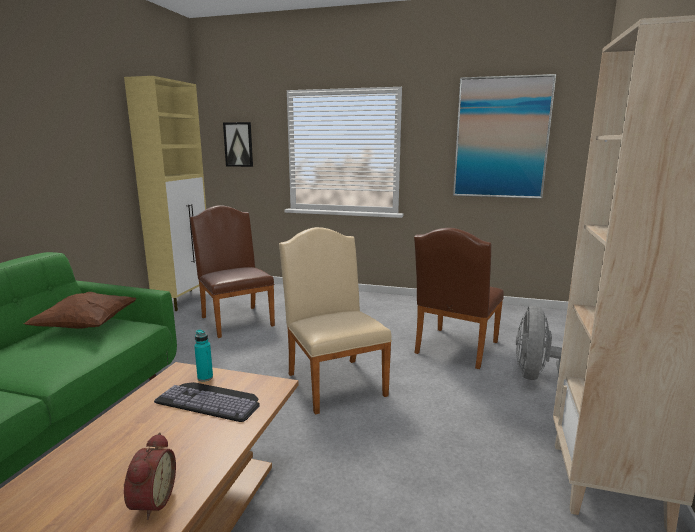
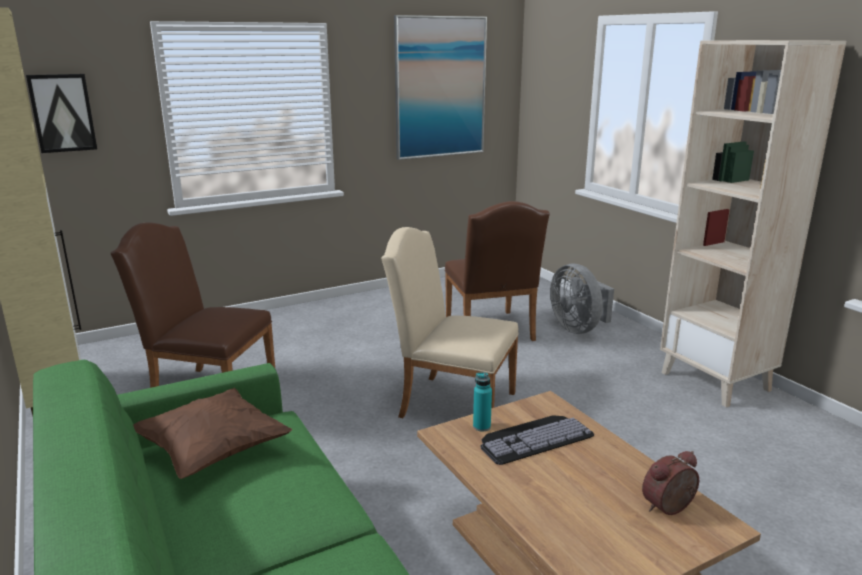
camera: 45 degrees left, 5 degrees up
alarm clock [124,432,176,520] -> alarm clock turned 75 degrees counterclockwise [642,451,699,515]

